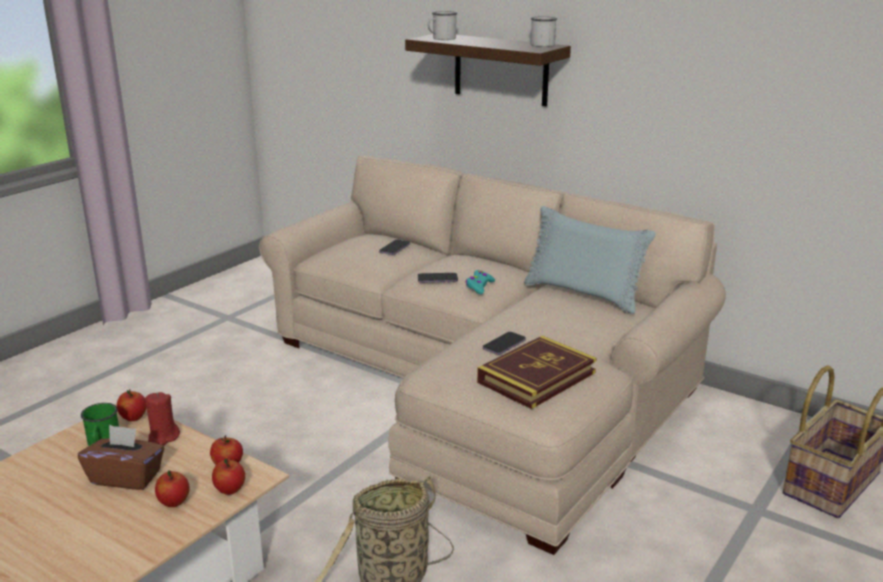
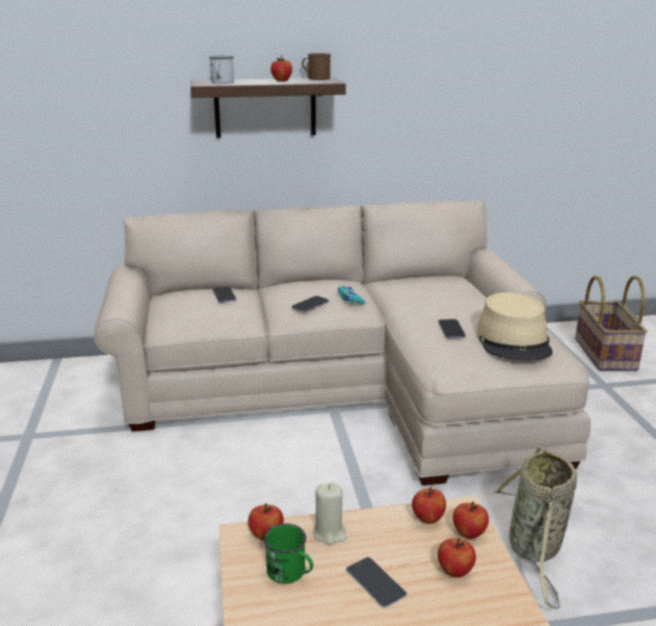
camera: 45 degrees left, 0 degrees up
brown tissue box [78,425,164,490] -> phone [346,557,407,608]
red candle [145,392,180,445] -> beige candle [313,482,346,545]
book [477,336,597,409] -> beige hat [476,292,553,360]
blue pillow [524,206,656,314] -> none
white mug [531,16,557,47] -> brown mug [302,53,331,80]
none -> apple [271,55,292,82]

